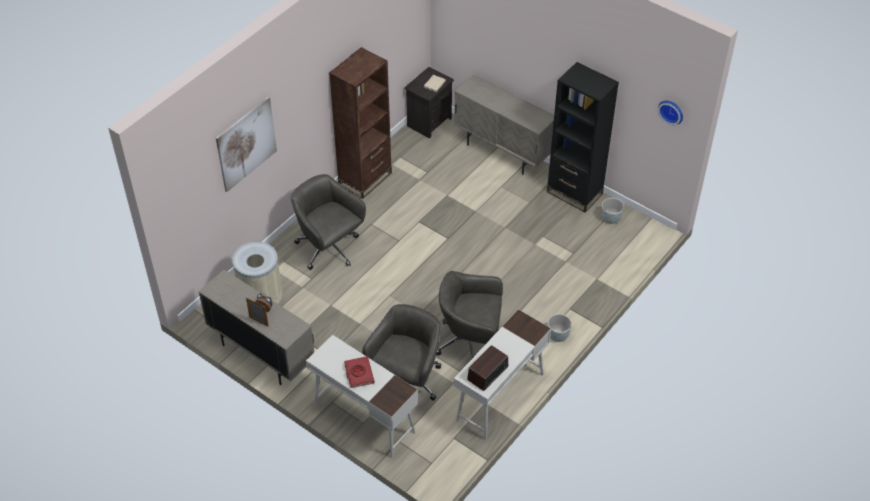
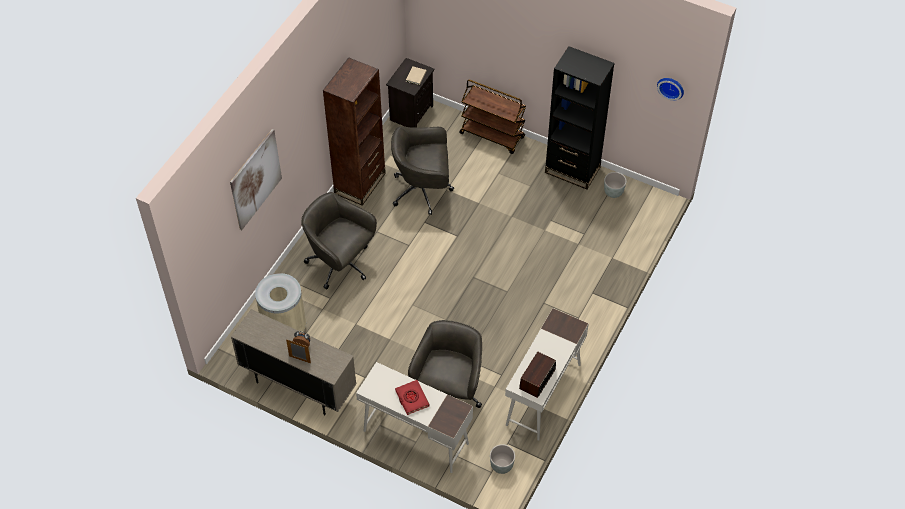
camera: 10 degrees left, 5 degrees up
grey office chair [436,271,503,358] -> grey office chair moved to [391,126,454,215]
beige cabinet [454,75,554,175] -> brown cart [459,79,526,154]
grey planter [548,314,572,342] -> grey planter moved to [490,444,515,474]

